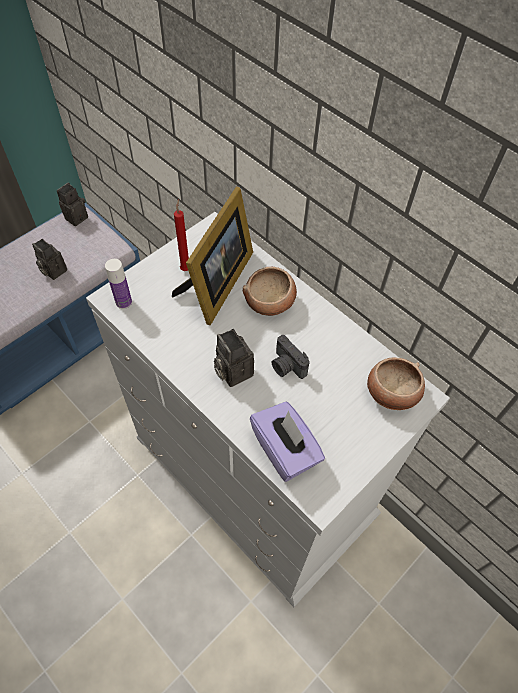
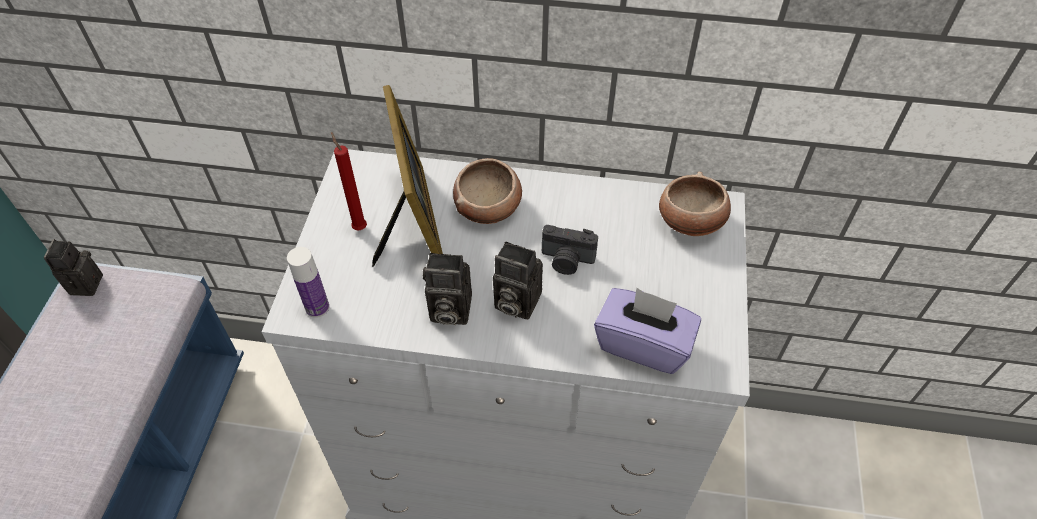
camera: 35 degrees left, 5 degrees down
camera [32,239,67,280] -> camera moved to [423,253,472,325]

